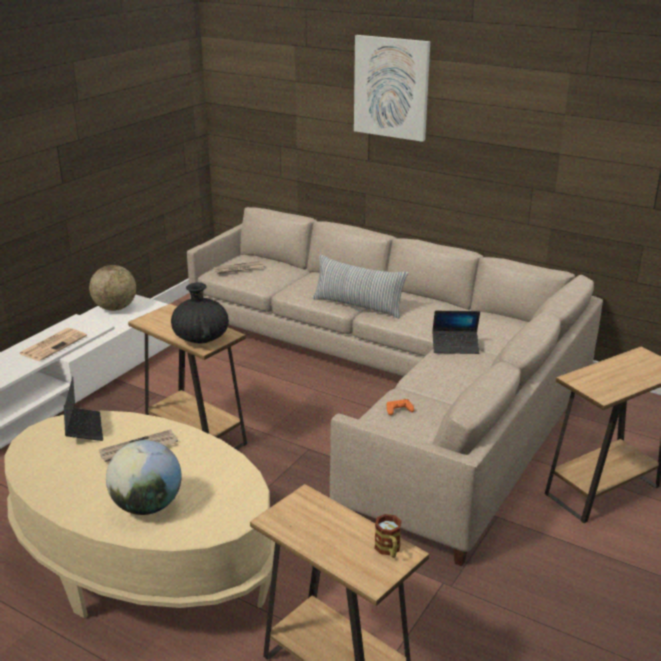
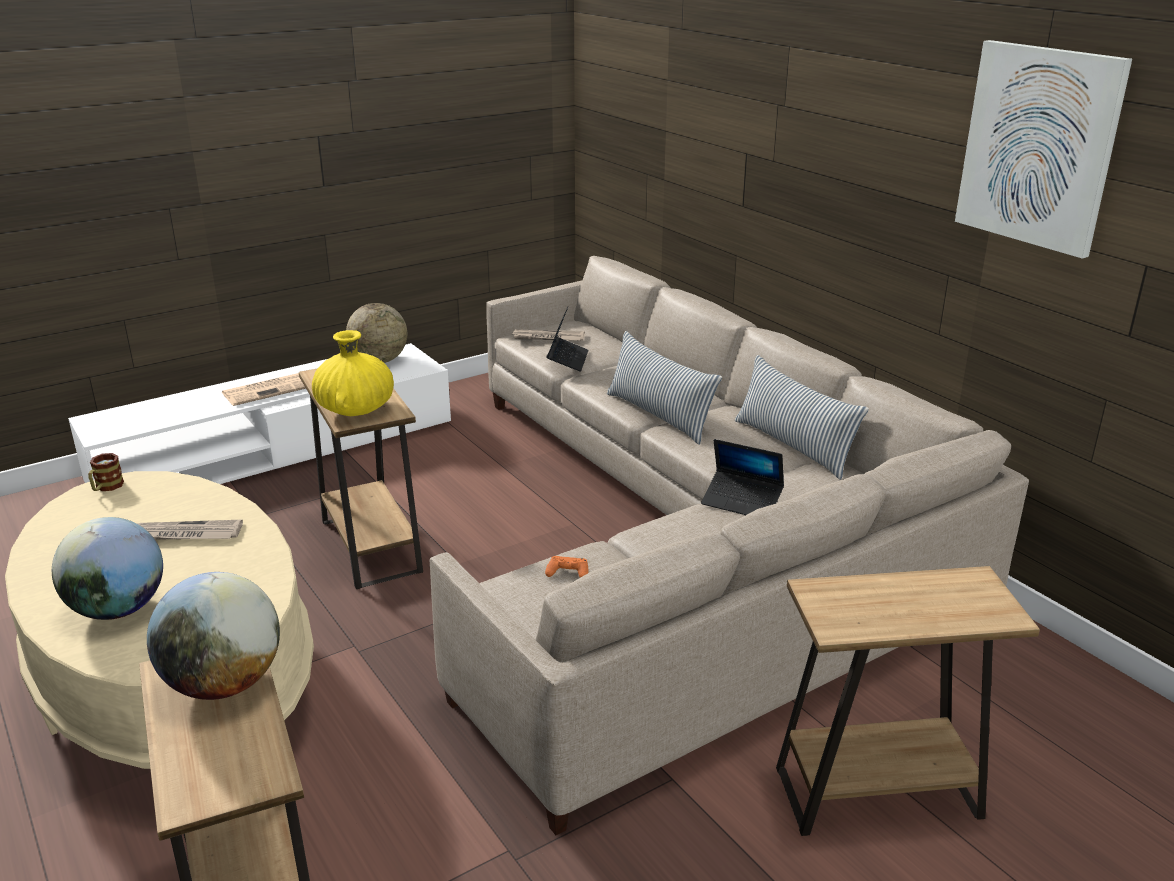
camera: 25 degrees right, 0 degrees up
laptop [64,377,103,441] -> laptop moved to [546,307,589,372]
black vase [171,282,229,344] -> yellow vase [312,330,394,416]
picture [354,35,430,142] -> picture moved to [955,40,1132,258]
mug [374,514,402,558] -> mug moved to [88,453,124,491]
none -> globe [147,572,280,700]
none -> pillow [735,355,869,480]

